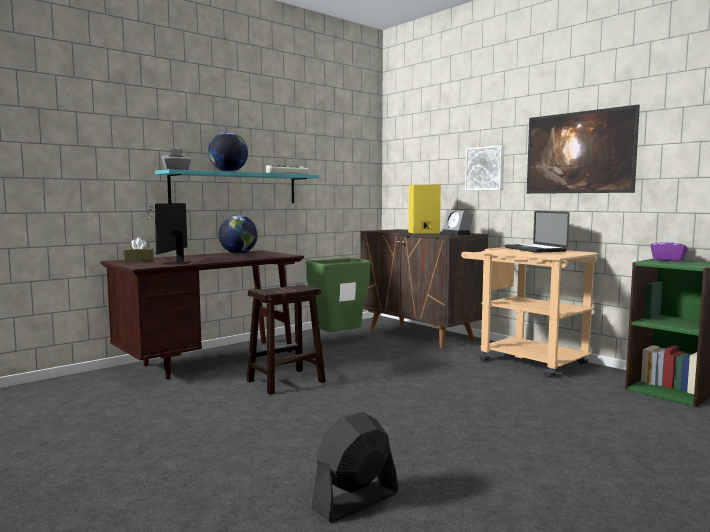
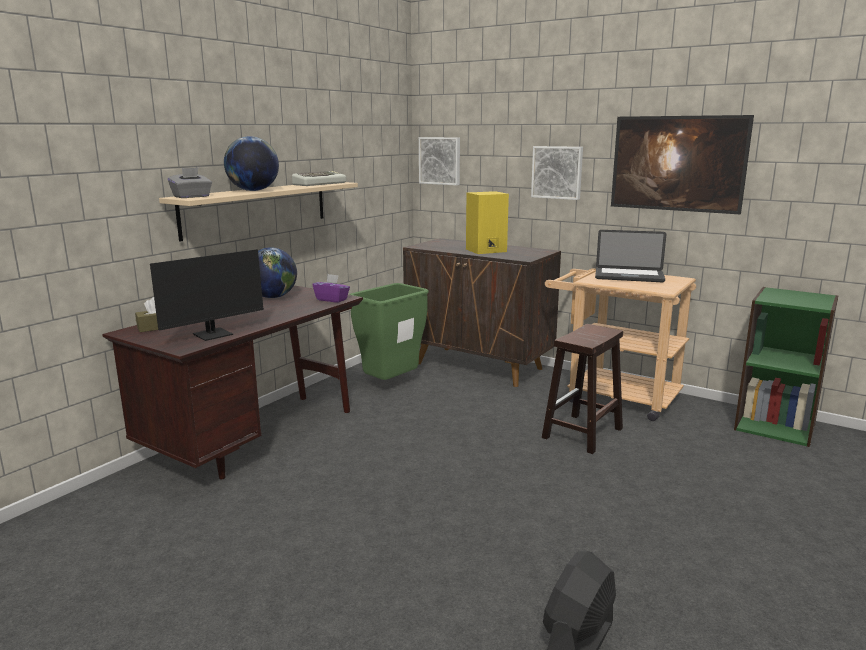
camera: 15 degrees left, 10 degrees up
monitor [145,203,191,264] -> monitor turned 120 degrees counterclockwise [150,249,288,341]
turquoise shelf [155,169,319,203] -> beige shelf [159,182,358,242]
brown stool [247,284,326,395] -> brown stool moved to [542,324,623,454]
alarm clock [442,209,473,235] -> none
laptop [505,211,569,253] -> laptop turned 45 degrees counterclockwise [595,230,666,282]
purple tissue box [650,236,688,261] -> purple tissue box moved to [313,274,350,303]
none -> picture [419,137,460,185]

